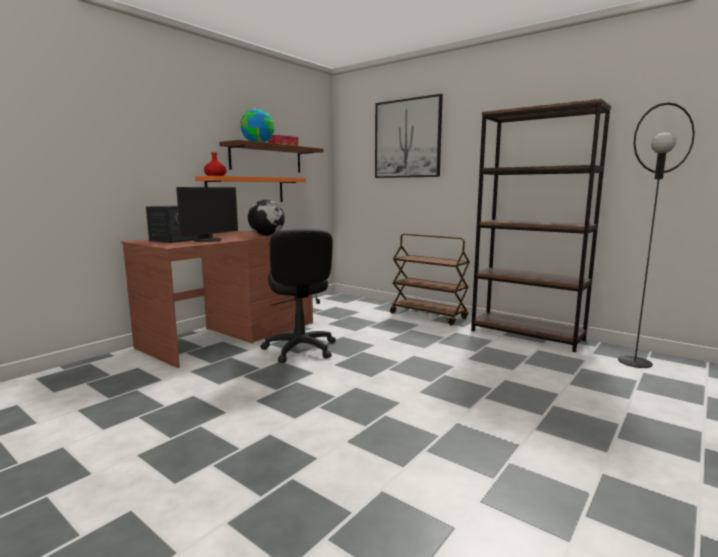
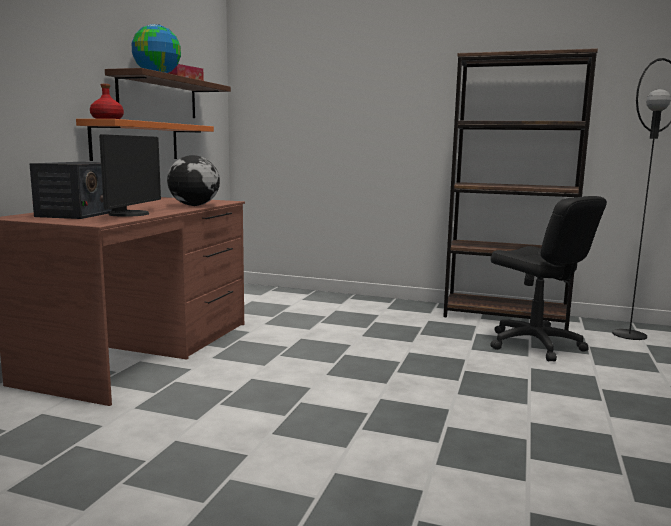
camera: 20 degrees left, 0 degrees up
black office chair [260,229,336,363] -> black office chair moved to [490,196,607,361]
picture [375,94,443,178] -> none
brown cart [390,234,470,325] -> none

